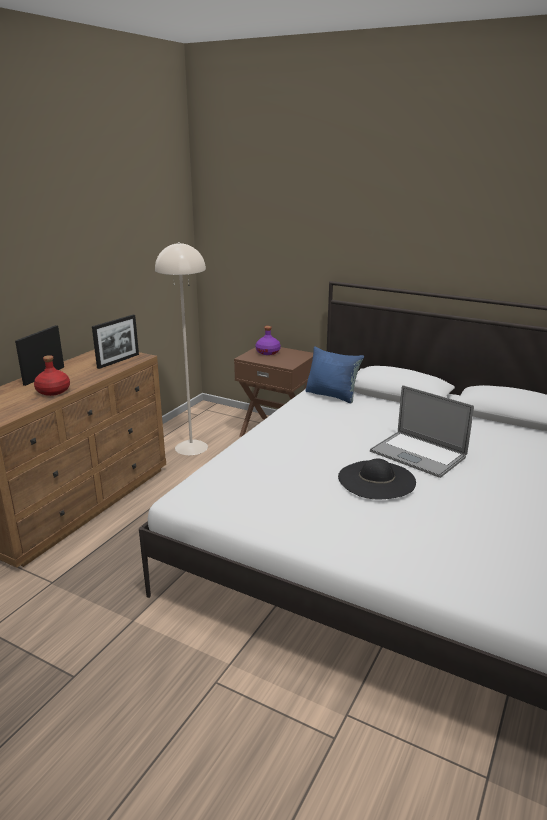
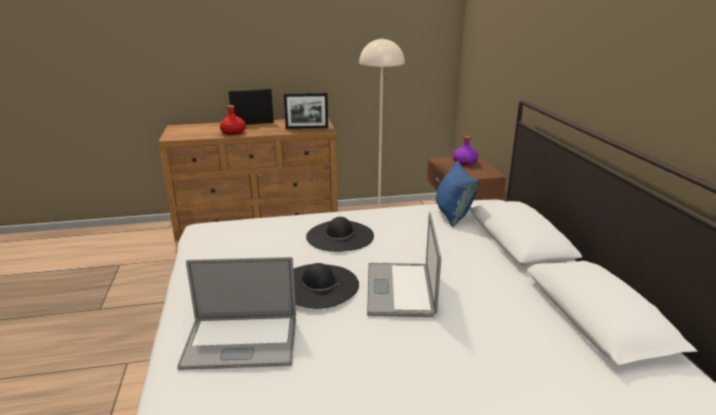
camera: 50 degrees right, 0 degrees up
none -> laptop [177,257,296,370]
none -> black hat [306,217,374,252]

